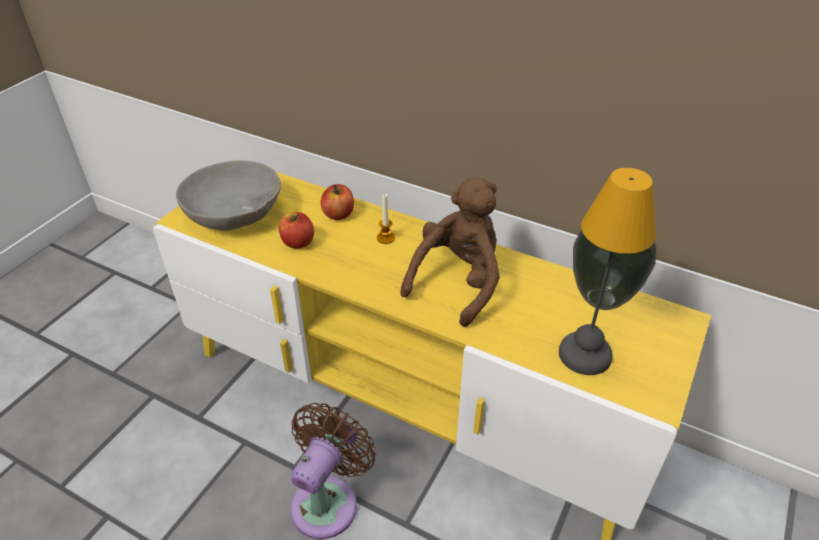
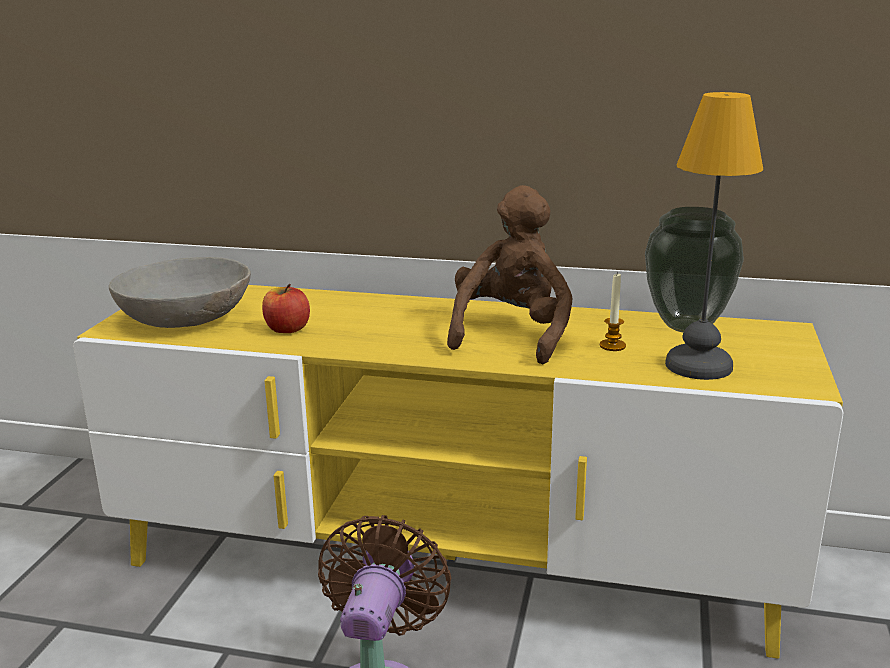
camera: 15 degrees left, 20 degrees down
apple [321,184,354,220] -> none
candle [377,194,395,244] -> candle moved to [600,274,626,351]

